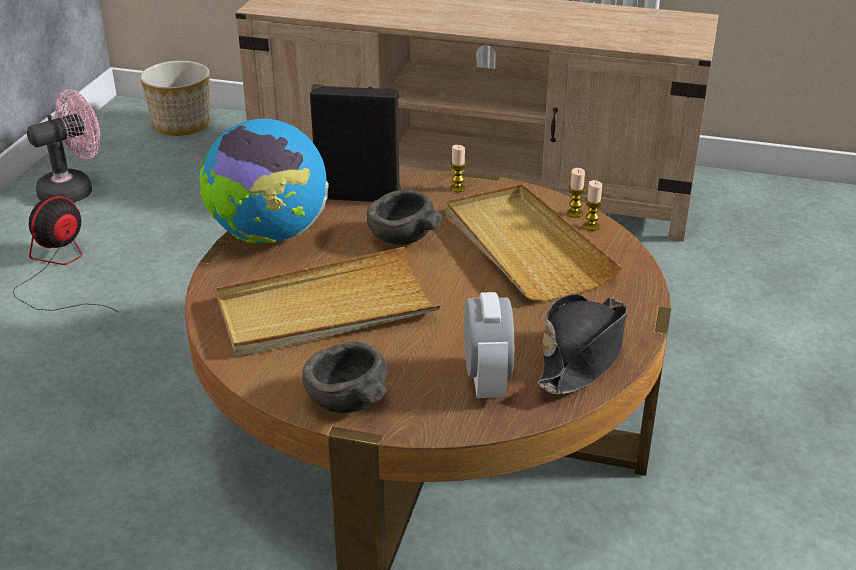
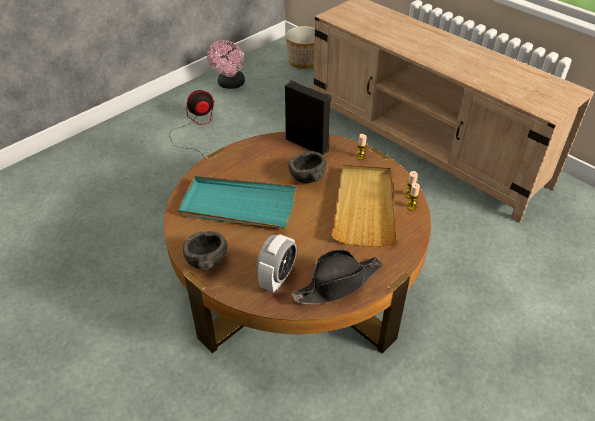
camera: 30 degrees right, 10 degrees up
pink fan [27,89,100,203] -> pink fan turned 105 degrees clockwise [207,40,245,89]
globe [199,119,328,244] -> none
beige tray [216,247,440,357] -> turquoise tray [178,176,297,228]

